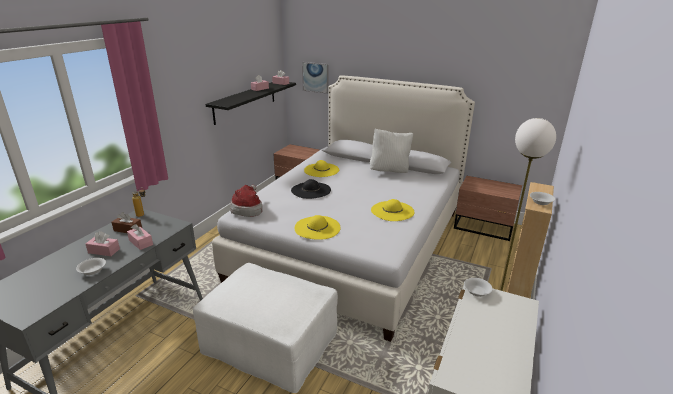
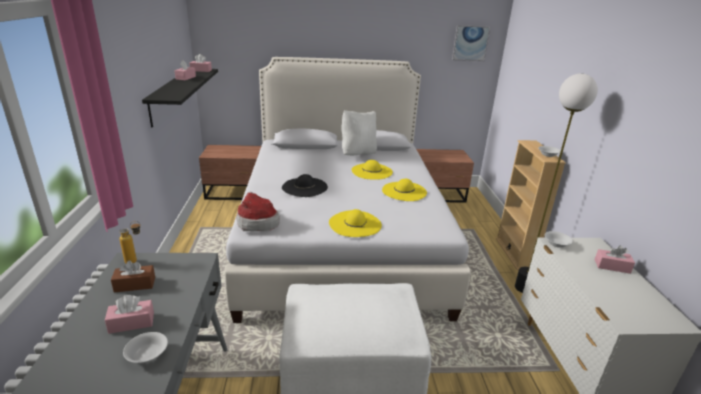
camera: 30 degrees left, 0 degrees up
pink tissue box [127,224,153,250] -> pink tissue box moved to [594,246,635,274]
picture [302,62,328,94] -> picture moved to [452,25,490,61]
yellow hat [304,160,339,177] -> yellow hat moved to [352,160,393,180]

